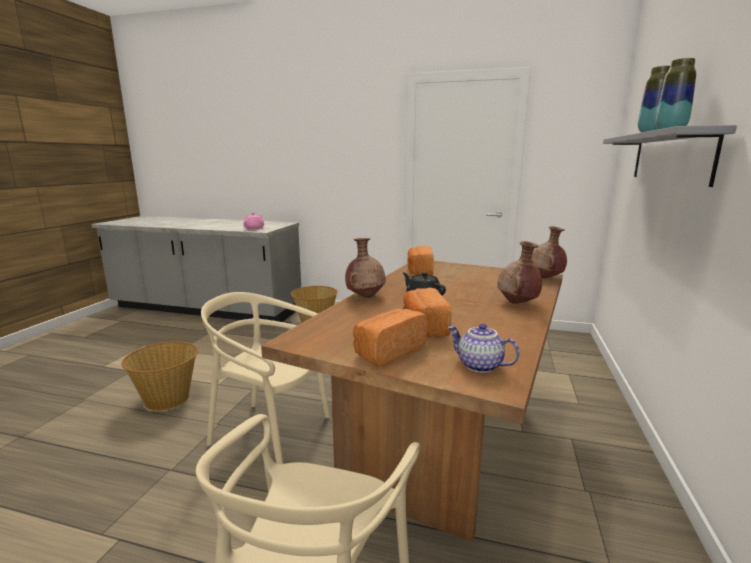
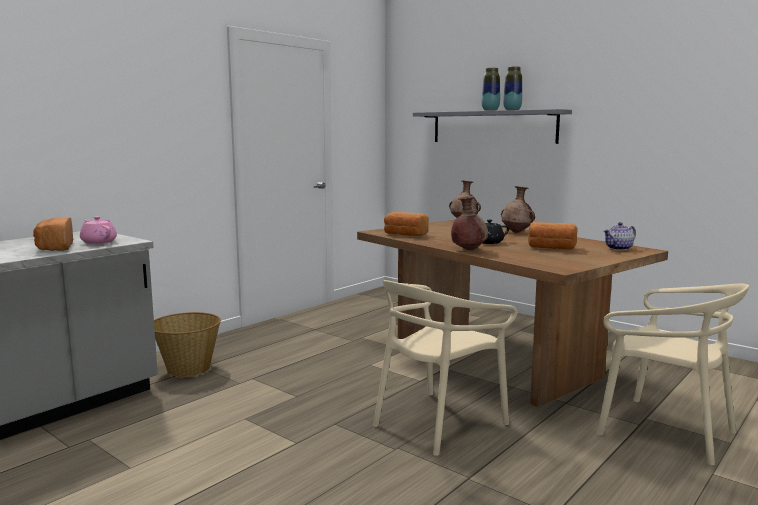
camera: 65 degrees left, 5 degrees down
basket [122,341,198,411] -> none
bread [353,309,428,367] -> bread moved to [33,217,73,251]

